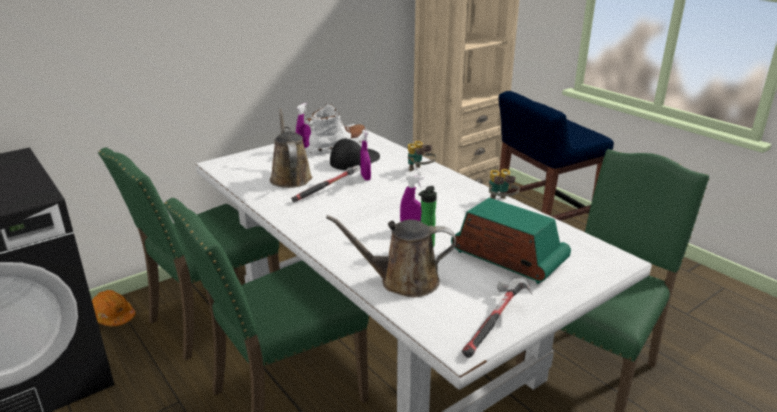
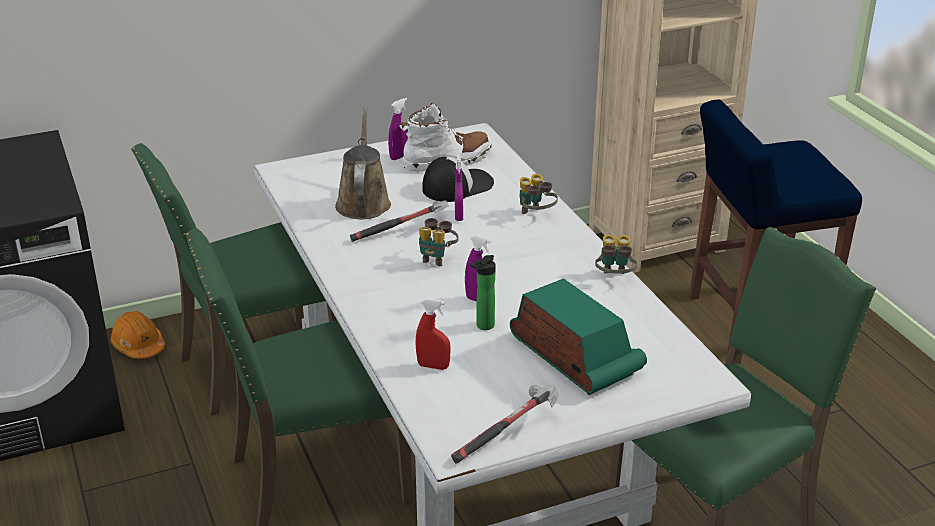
camera: 15 degrees right, 5 degrees up
brown watering can [326,215,456,297] -> red spray bottle [416,298,451,370]
none -> binoculars [419,218,458,266]

